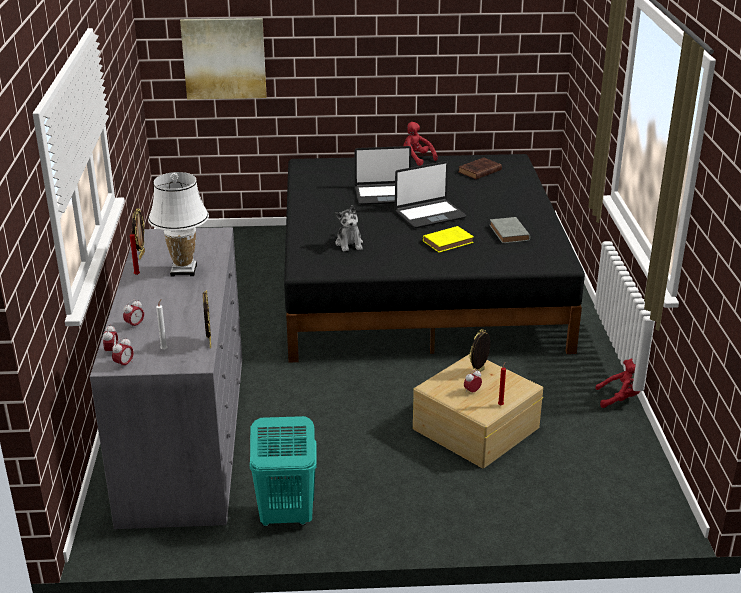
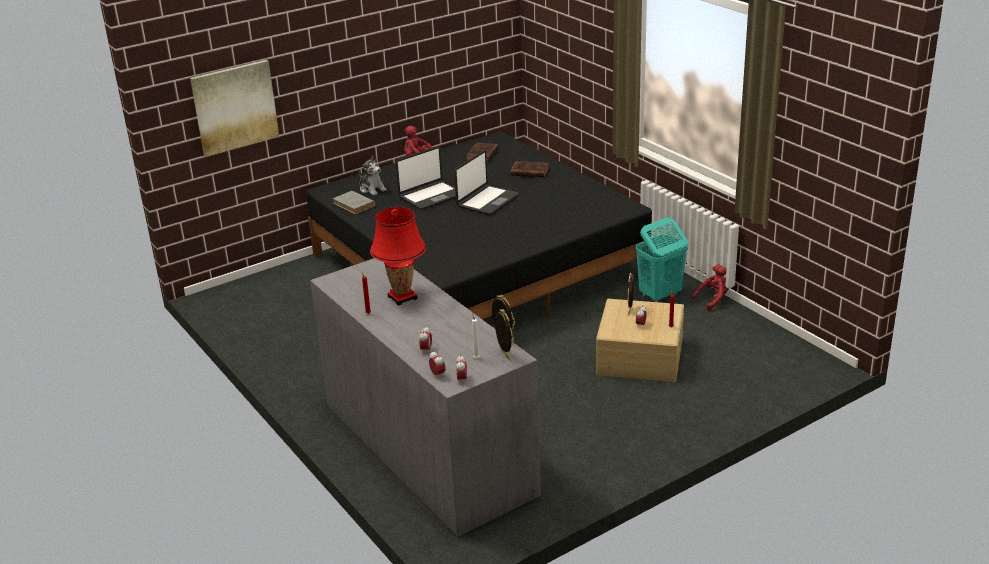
camera: 30 degrees left, 0 degrees up
picture frame [132,208,145,259] -> picture frame moved to [495,309,514,360]
white table lamp [148,172,209,276] -> red table lamp [370,207,426,306]
turquoise laundry basket [250,416,317,527] -> turquoise laundry basket moved to [636,217,688,302]
plush toy [335,205,363,252] -> plush toy moved to [359,156,387,196]
yellow book [423,226,474,253] -> none
grey book [490,217,530,243] -> grey book moved to [333,191,375,214]
none -> brown book [510,161,549,178]

